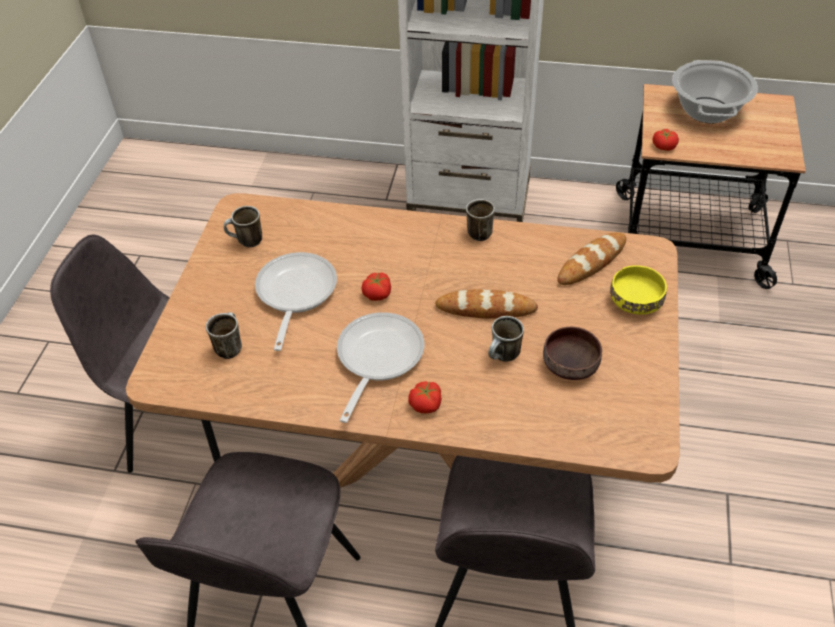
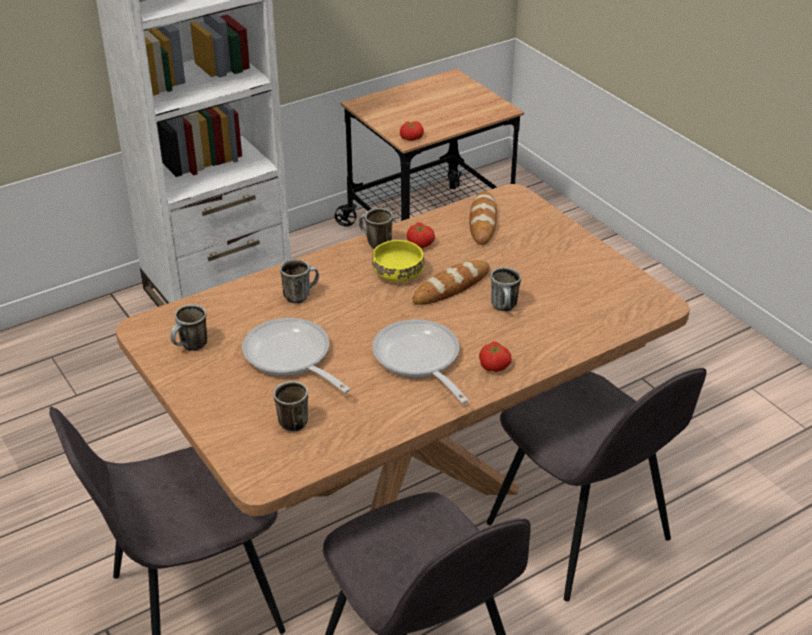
camera: 45 degrees left, 10 degrees down
tomato [362,273,391,301] -> tomato moved to [406,222,435,248]
brown bowl [543,327,602,380] -> none
yellow bowl [610,265,667,315] -> yellow bowl moved to [372,240,424,282]
cooking pot [672,60,758,123] -> none
none -> mug [280,259,319,303]

